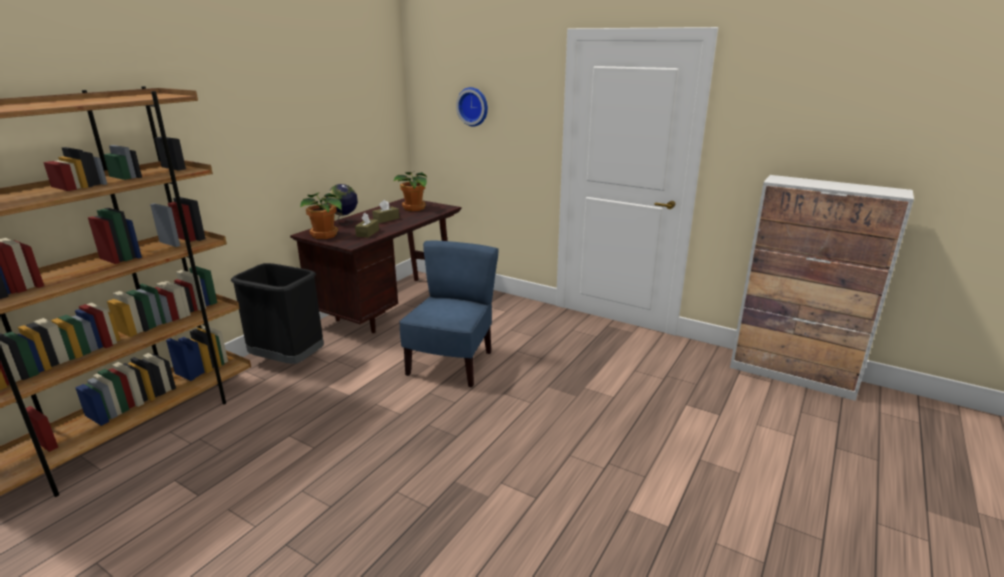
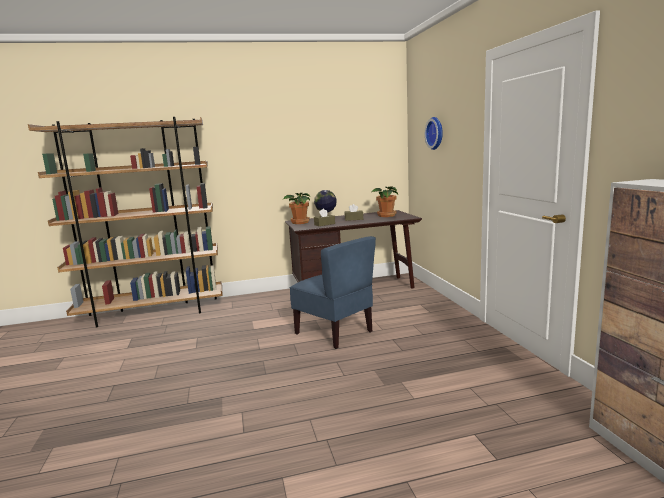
camera: 45 degrees right, 10 degrees down
black trash can [231,263,324,364] -> none
blue chair [399,241,499,387] -> blue chair turned 75 degrees clockwise [289,236,376,349]

